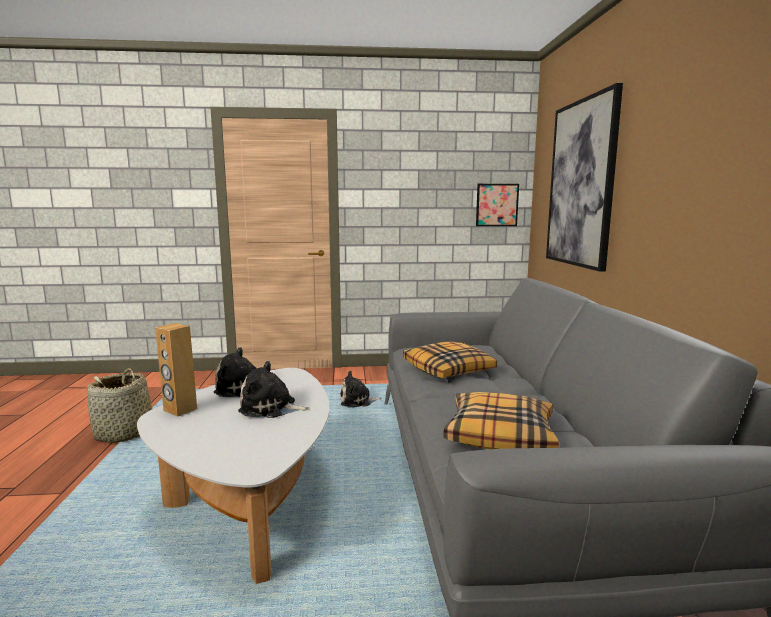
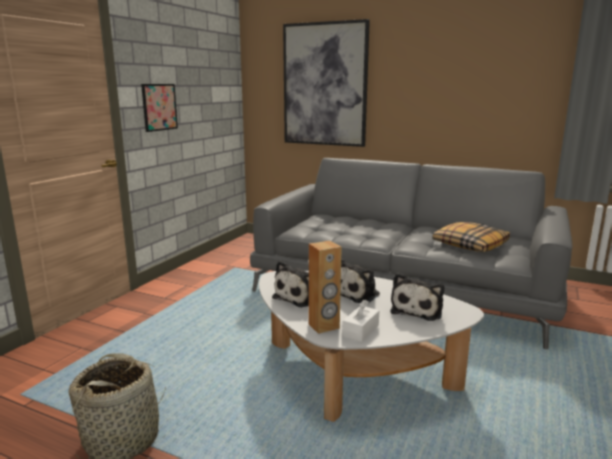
camera: 60 degrees left, 5 degrees up
plush toy [340,371,381,408] -> plush toy moved to [390,273,444,321]
pillow [403,342,497,378] -> none
picture [476,184,519,226] -> picture moved to [141,84,178,132]
none -> white tissue box [342,300,379,342]

